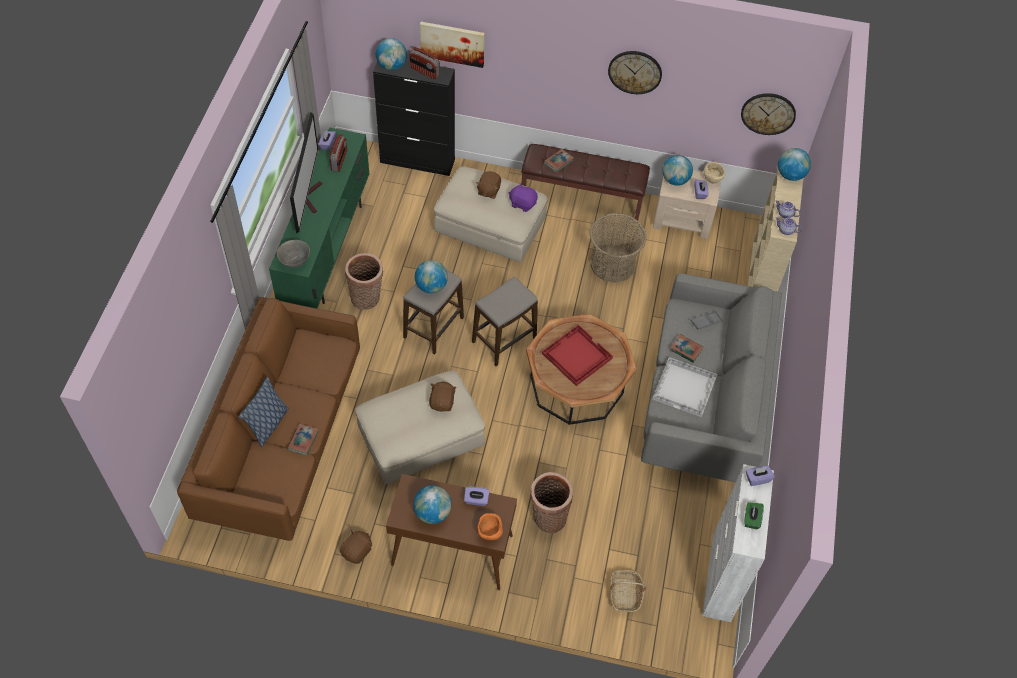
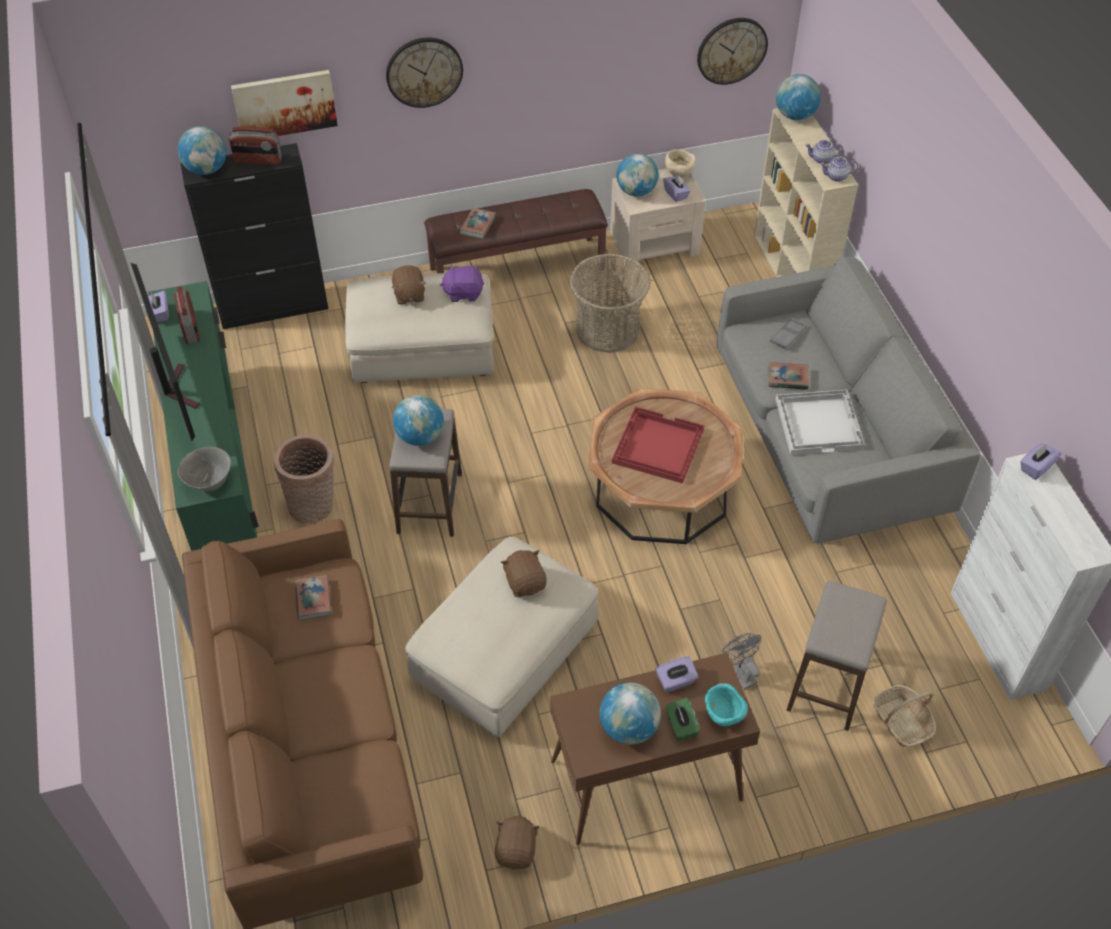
camera: 25 degrees left, 5 degrees down
pillow [238,377,289,447] -> none
book [287,424,319,456] -> book moved to [295,575,331,620]
stool [472,277,538,366] -> stool moved to [787,581,887,731]
orange bowl [477,513,503,540] -> turquoise bowl [705,683,748,726]
basket [530,472,573,533] -> grey fan [722,633,761,690]
wall clock [608,51,662,94] -> wall clock moved to [386,38,463,108]
green tissue box [744,502,764,530] -> green tissue box moved to [666,697,700,741]

